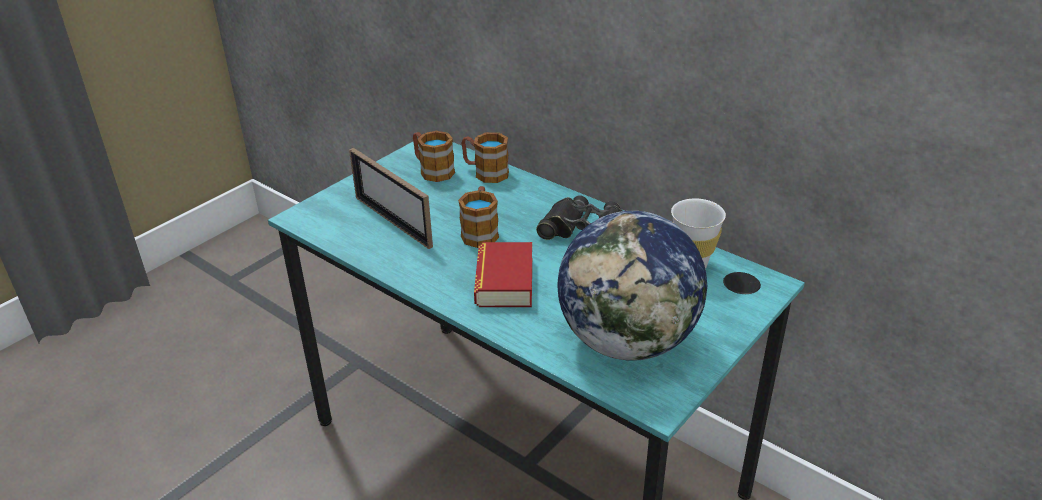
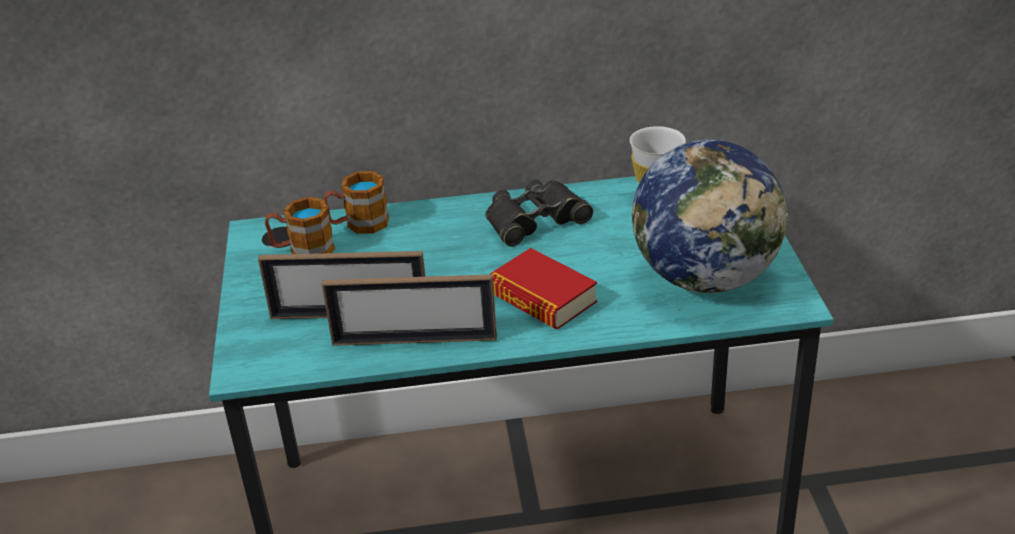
camera: 45 degrees left, 0 degrees up
mug [458,186,499,248] -> none
none -> picture frame [322,274,497,346]

